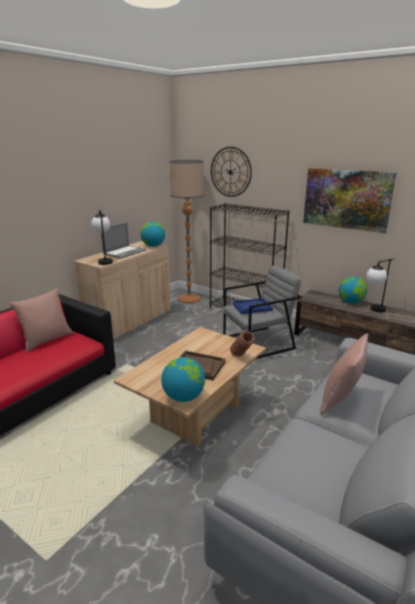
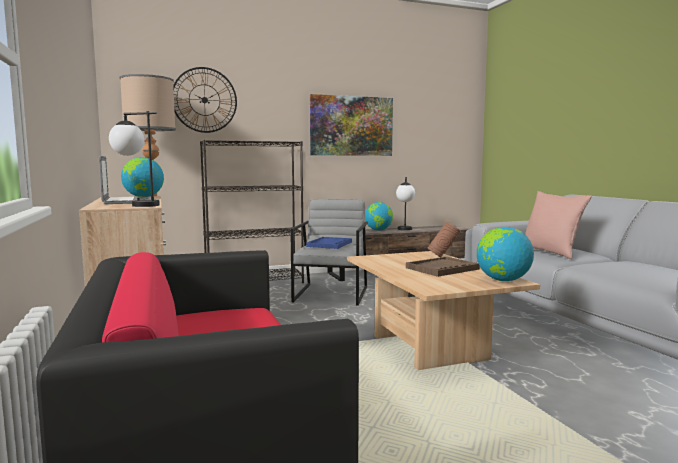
camera: 55 degrees left, 15 degrees down
pink pillow [10,289,73,352] -> none

